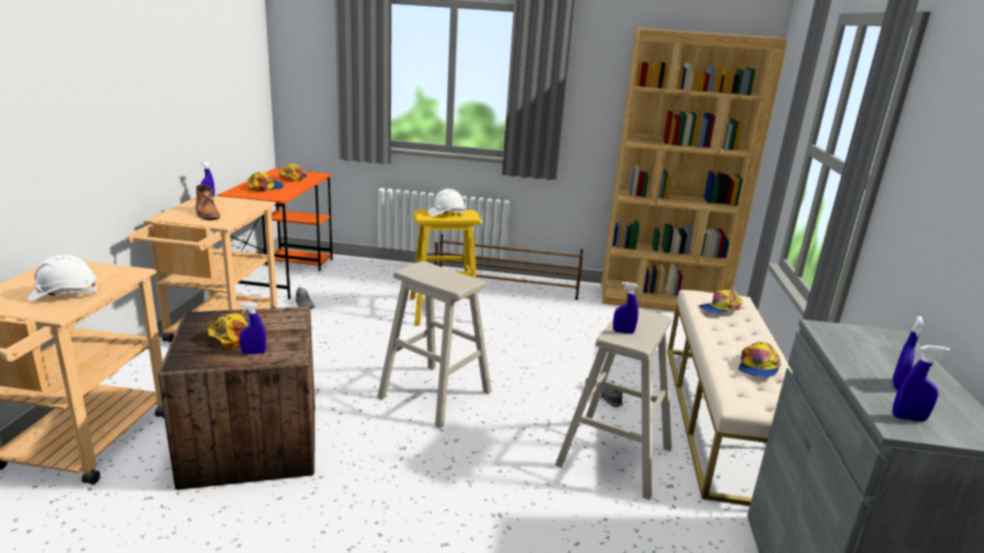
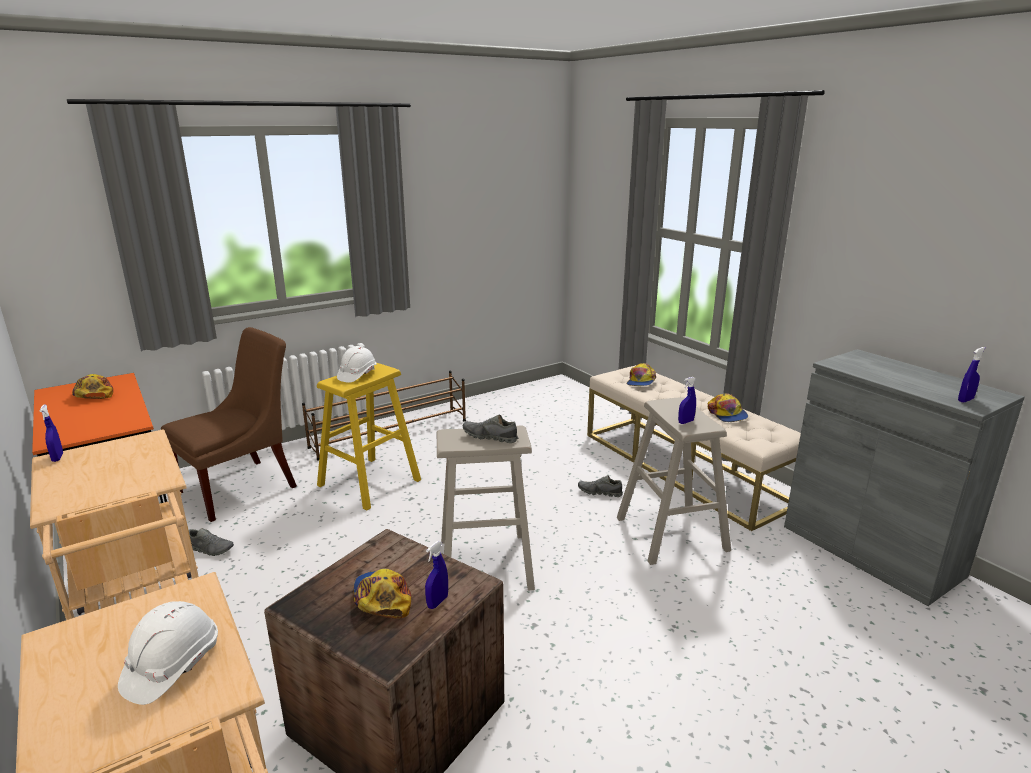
camera: 40 degrees left, 0 degrees up
brown boot [195,184,220,220] -> none
cap [247,172,284,191] -> none
brown bookcase [601,28,788,312] -> none
blue spray bottle [893,316,923,390] -> none
none -> brown chair [161,327,297,522]
none -> grey shoe [463,415,518,443]

